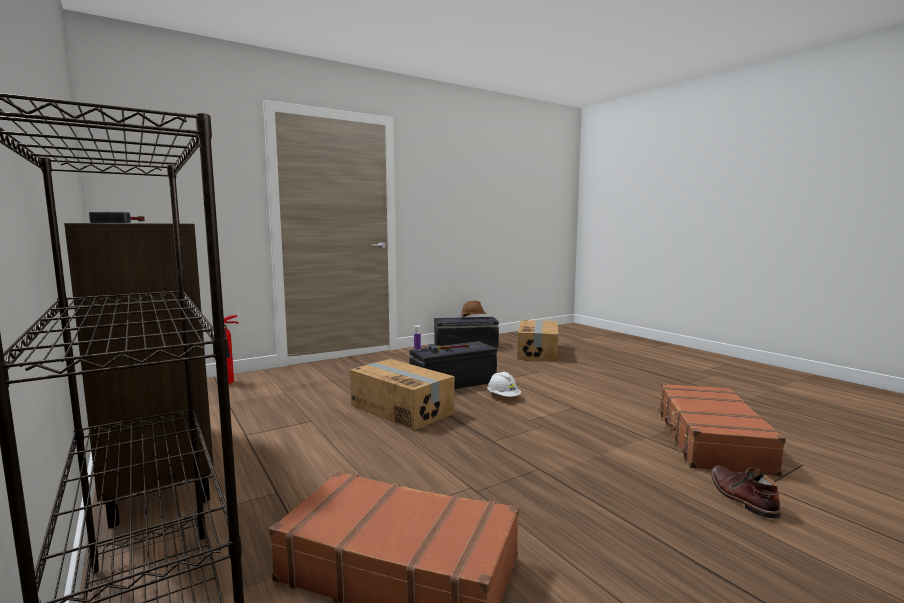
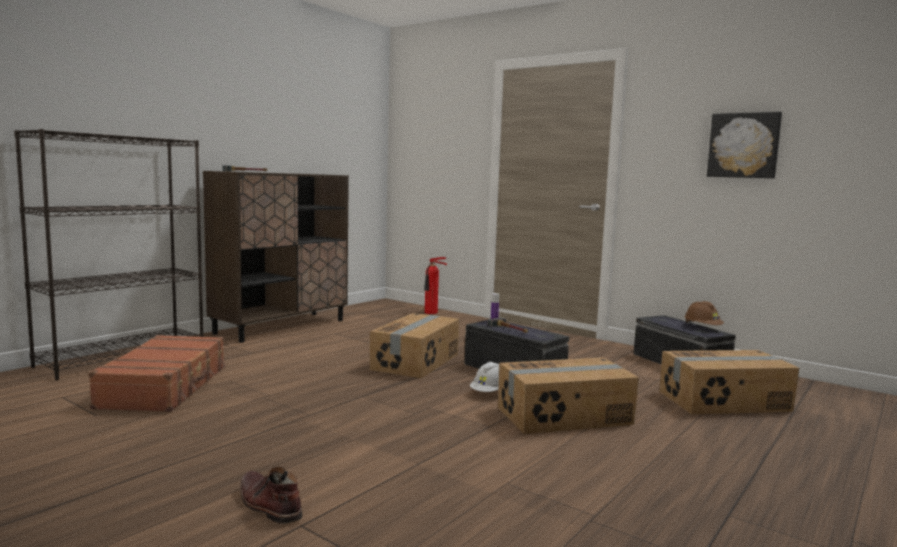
camera: 70 degrees right, 0 degrees up
brown suitcase [656,383,786,476] -> none
brown boot [711,465,781,519] -> brown boot turned 105 degrees counterclockwise [240,466,302,524]
none -> cardboard box [498,357,639,434]
none -> picture [707,112,782,178]

